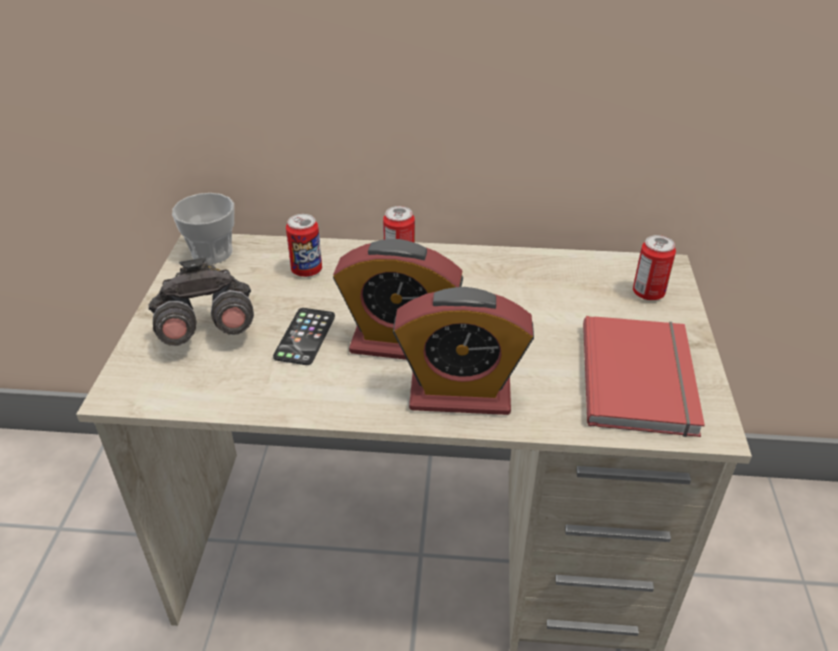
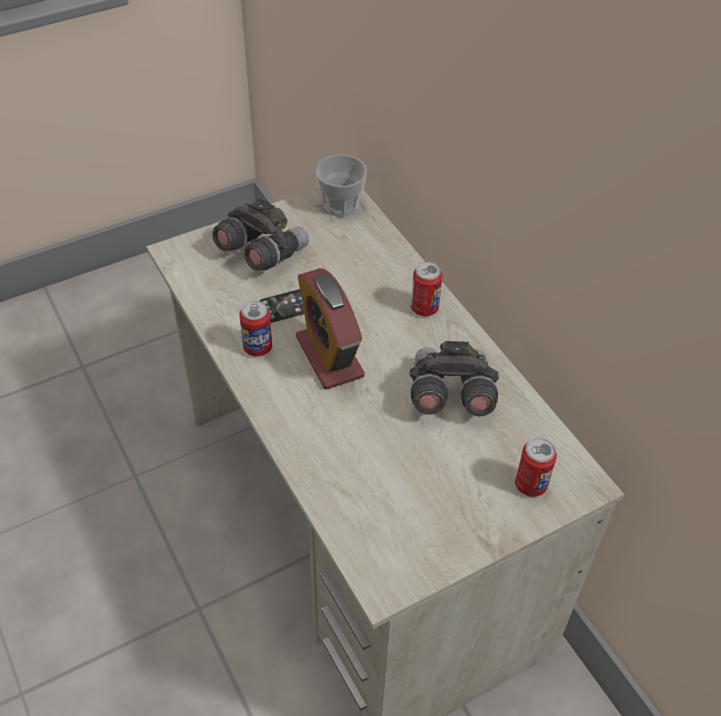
camera: 55 degrees right, 10 degrees up
can [286,214,322,277] -> can moved to [239,301,272,357]
alarm clock [393,287,534,415] -> none
red book [583,316,705,437] -> none
none -> grey binoculars [410,341,499,416]

